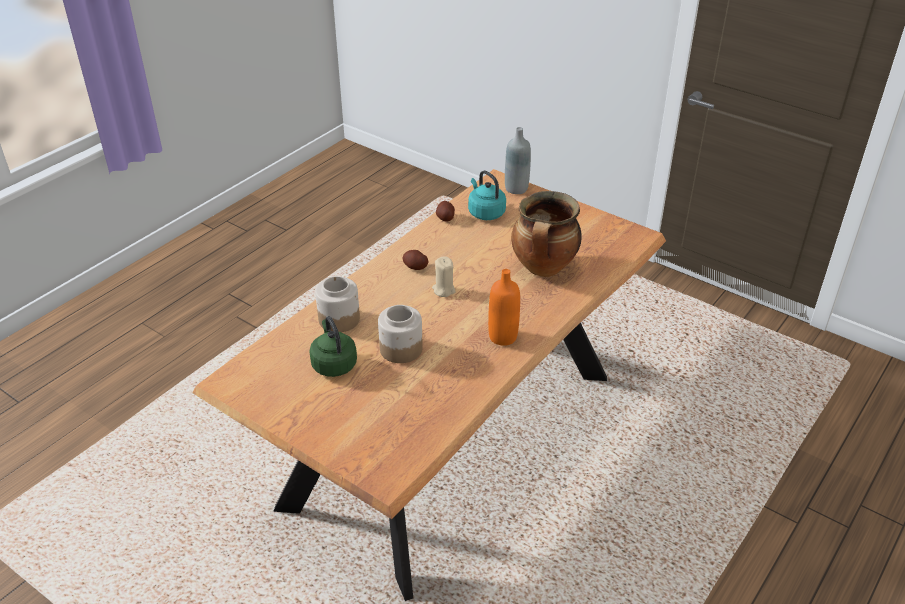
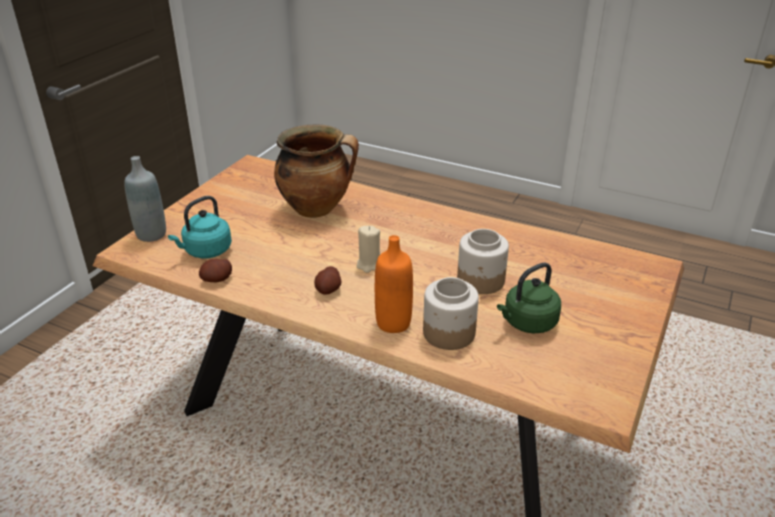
camera: 100 degrees left, 5 degrees down
orange bottle [488,269,520,346] -> orange bottle moved to [375,235,413,333]

